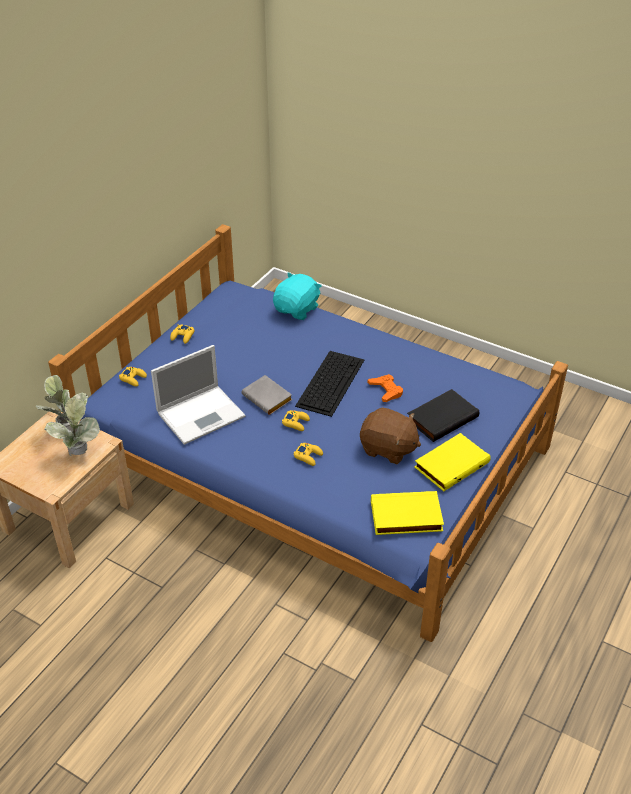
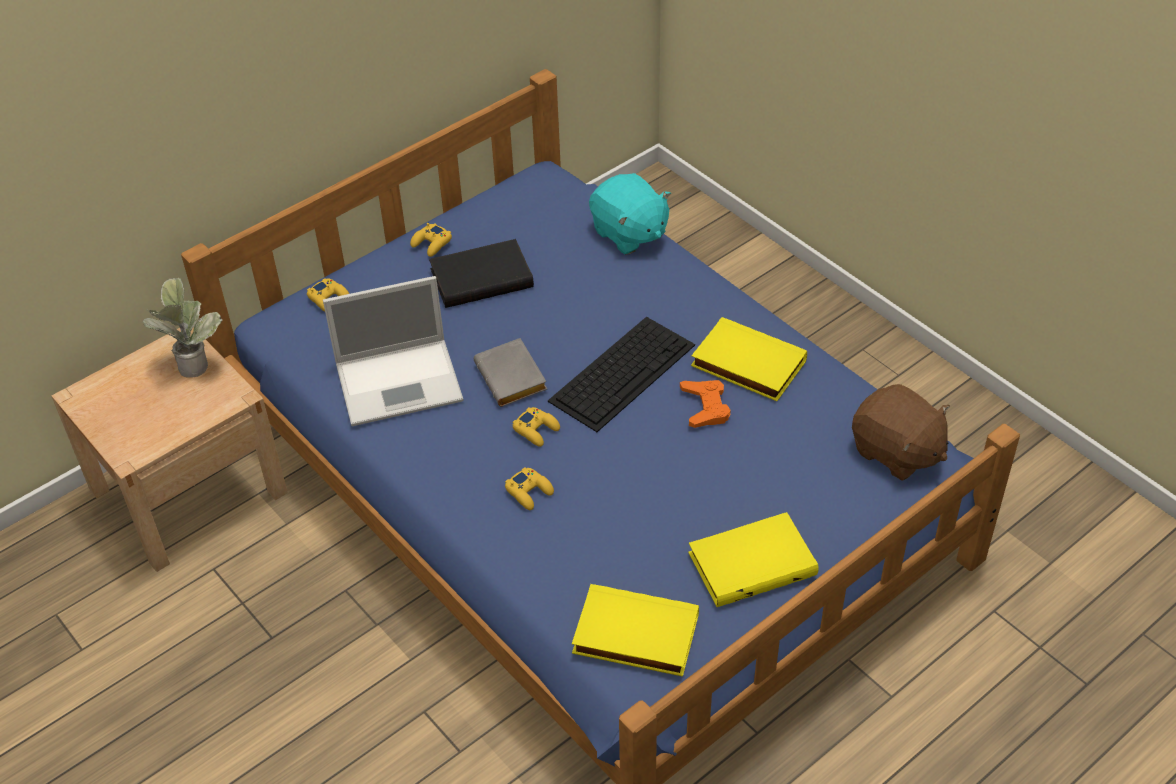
camera: 20 degrees right, 5 degrees up
potted plant [45,397,100,455] -> none
turquoise plush toy [273,272,322,320] -> turquoise plush toy turned 90 degrees clockwise [589,173,671,255]
brown plush toy [360,407,421,464] -> brown plush toy moved to [852,384,950,481]
black book [407,389,479,442] -> black book moved to [429,239,534,308]
none -> yellow book [691,317,807,401]

